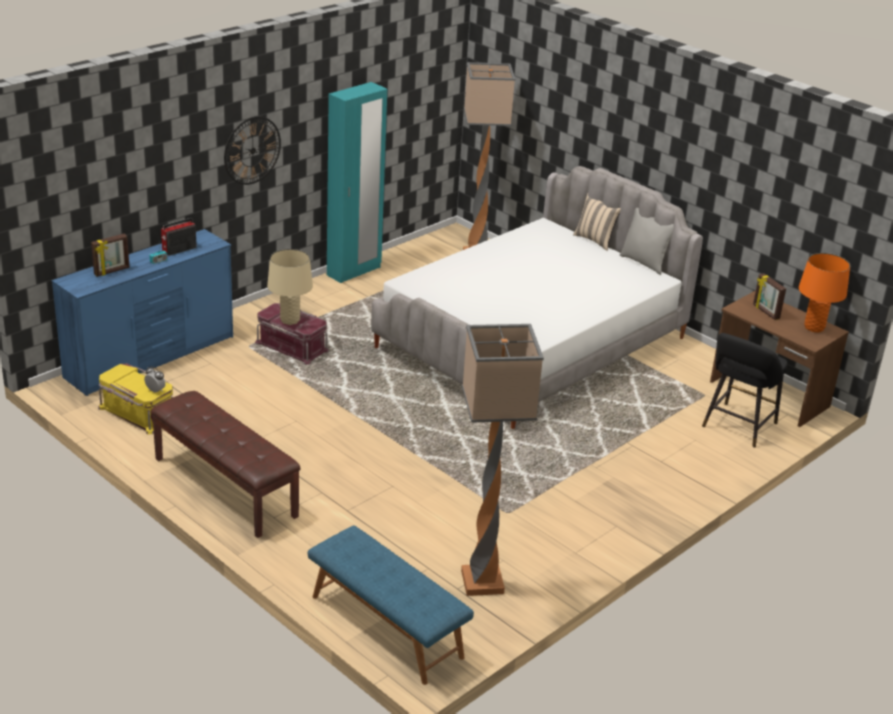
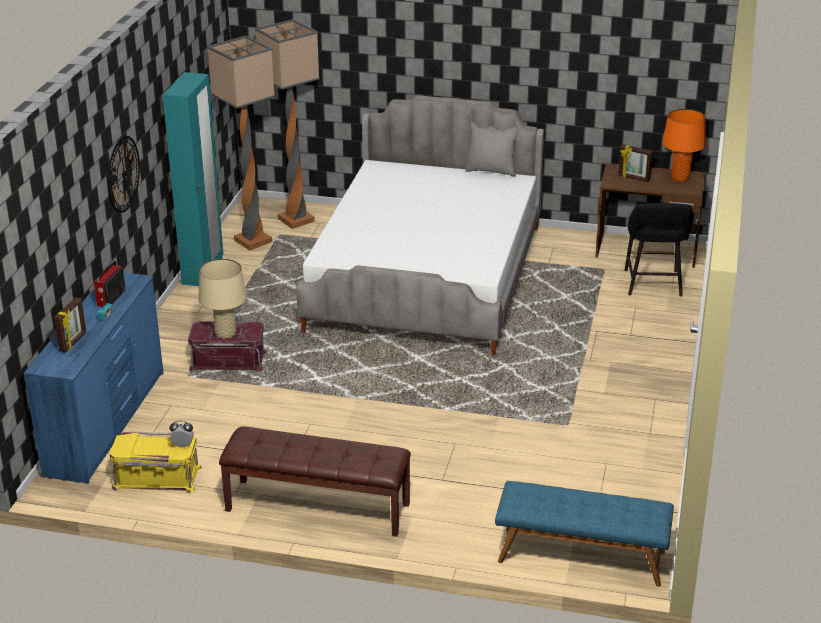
camera: 30 degrees left, 0 degrees up
floor lamp [461,324,544,596] -> floor lamp moved to [207,36,275,250]
beige pillow [573,193,620,251] -> none

